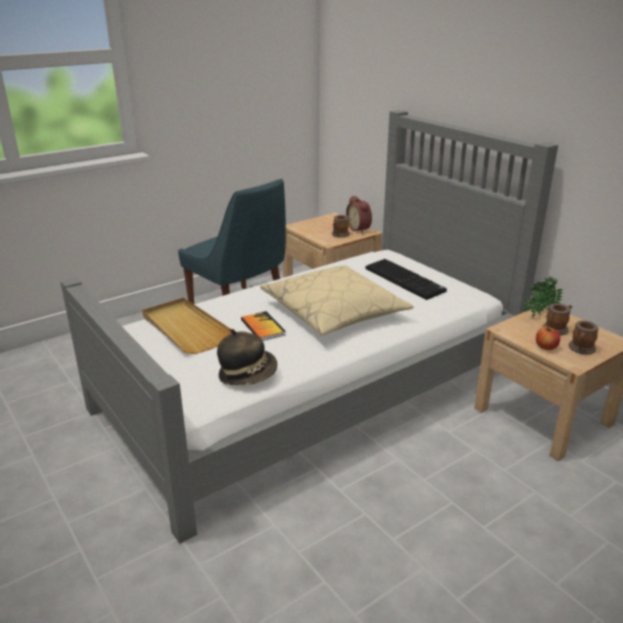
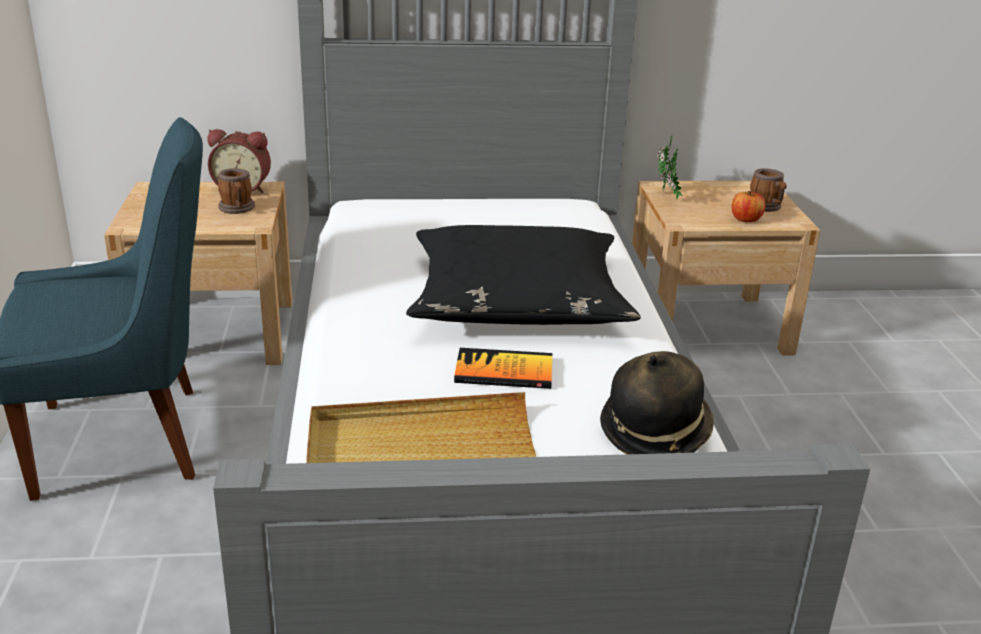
camera: 60 degrees left, 0 degrees up
beige pillow [260,265,414,335] -> black pillow [406,225,641,325]
keyboard [365,259,447,300] -> none
mug [543,303,572,335] -> none

